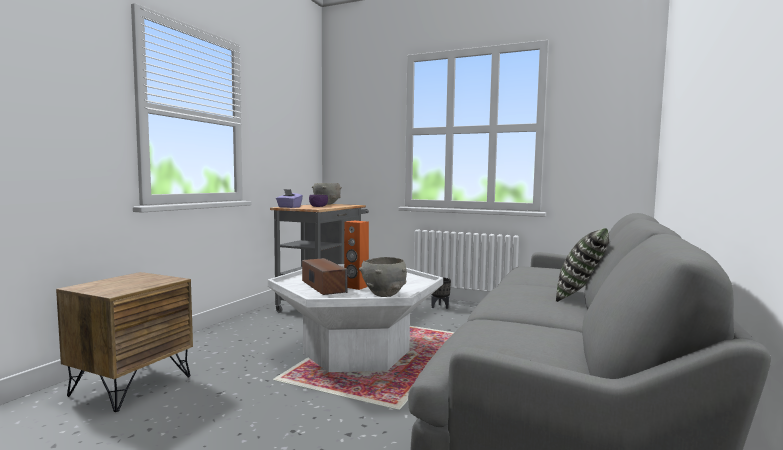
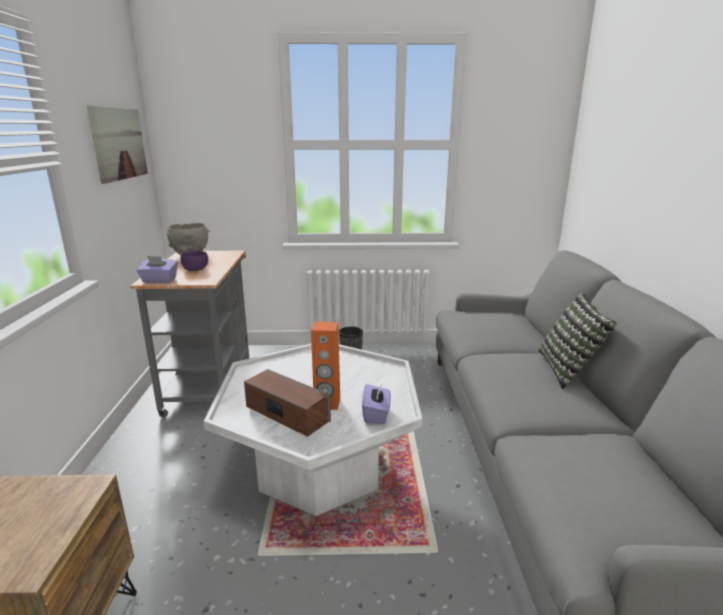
camera: 25 degrees left, 15 degrees up
grey bowl [359,257,407,297] -> purple tissue box [362,384,391,424]
none -> picture [87,105,148,184]

